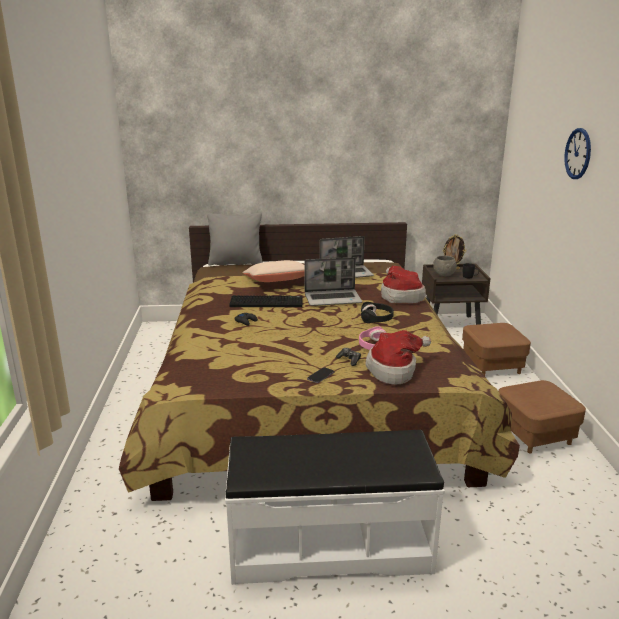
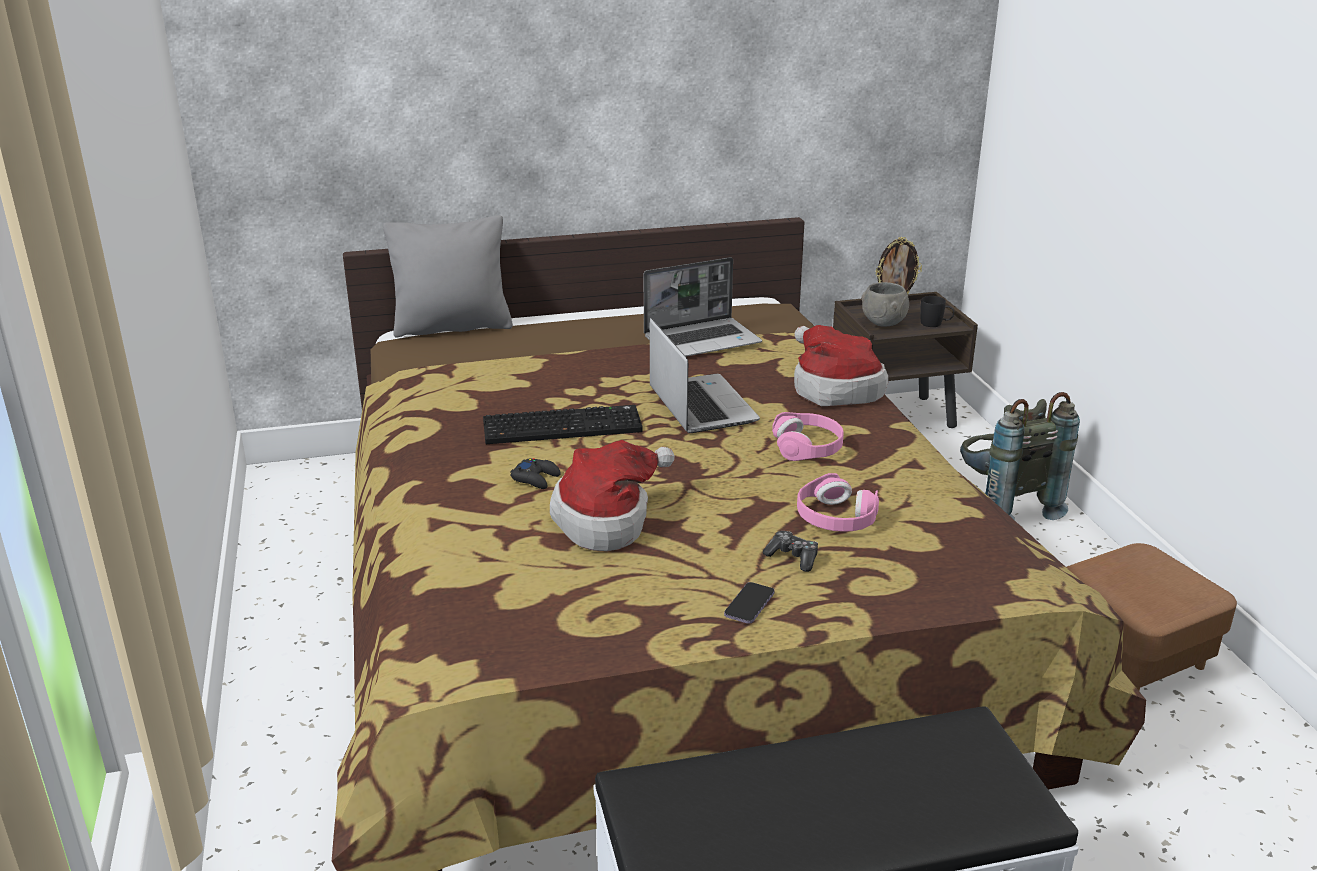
camera: 10 degrees left, 5 degrees up
beige pillow [243,260,304,282] -> none
laptop [304,257,362,306] -> laptop turned 90 degrees counterclockwise [650,318,760,433]
black headphones [361,302,394,323] -> pink headphones [772,412,844,461]
hat [365,330,431,385] -> hat moved to [550,440,675,551]
brown ottoman [462,323,531,376] -> grey backpack [960,392,1080,520]
wall clock [564,128,591,179] -> none

